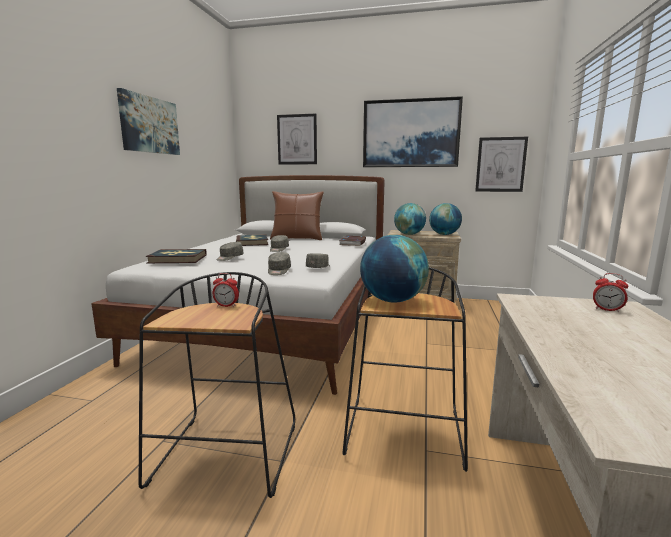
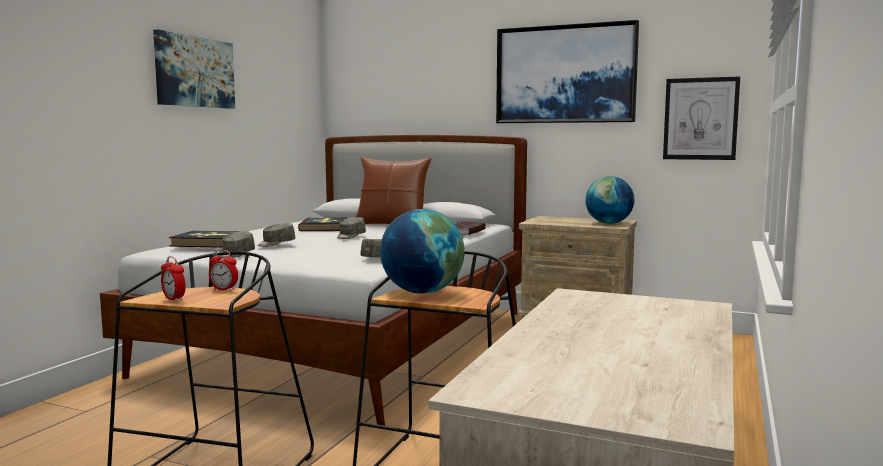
camera: 10 degrees right, 5 degrees down
grey cap [268,252,291,275] -> grey cap moved to [220,231,255,258]
picture [277,113,317,165] -> none
globe [394,203,426,235] -> none
alarm clock [593,273,629,312] -> alarm clock moved to [161,256,186,302]

